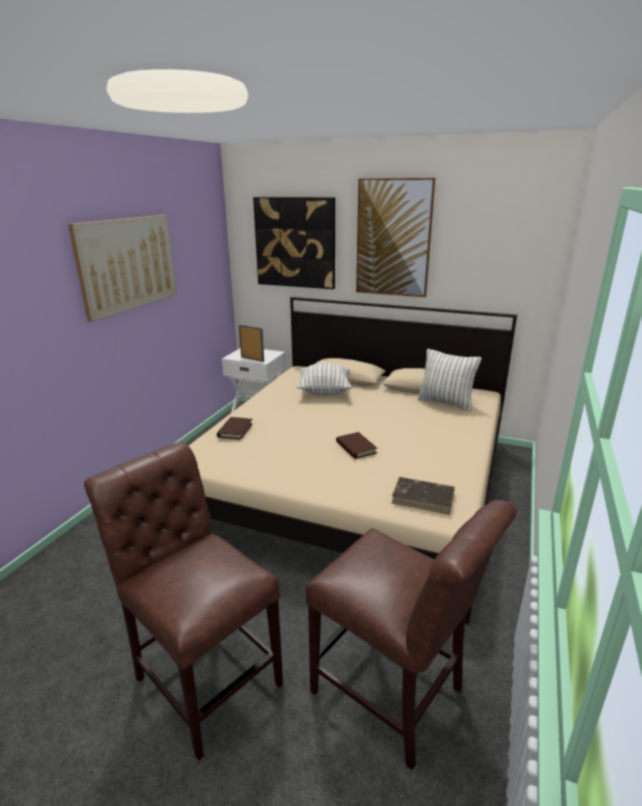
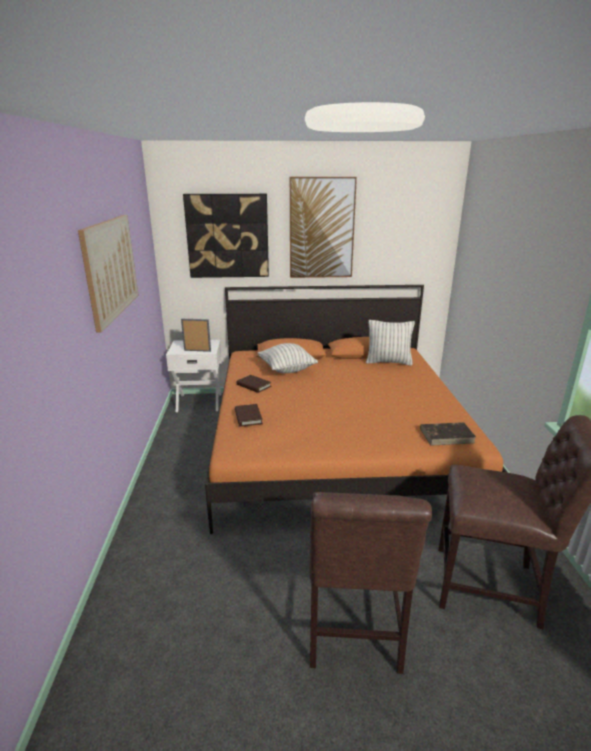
camera: 25 degrees left, 0 degrees up
brown chair [84,442,283,760] -> brown chair turned 105 degrees counterclockwise [309,492,432,674]
beige bed [189,297,517,625] -> orange bed [205,285,508,534]
brown book [336,432,377,459] -> brown book moved to [237,375,272,393]

